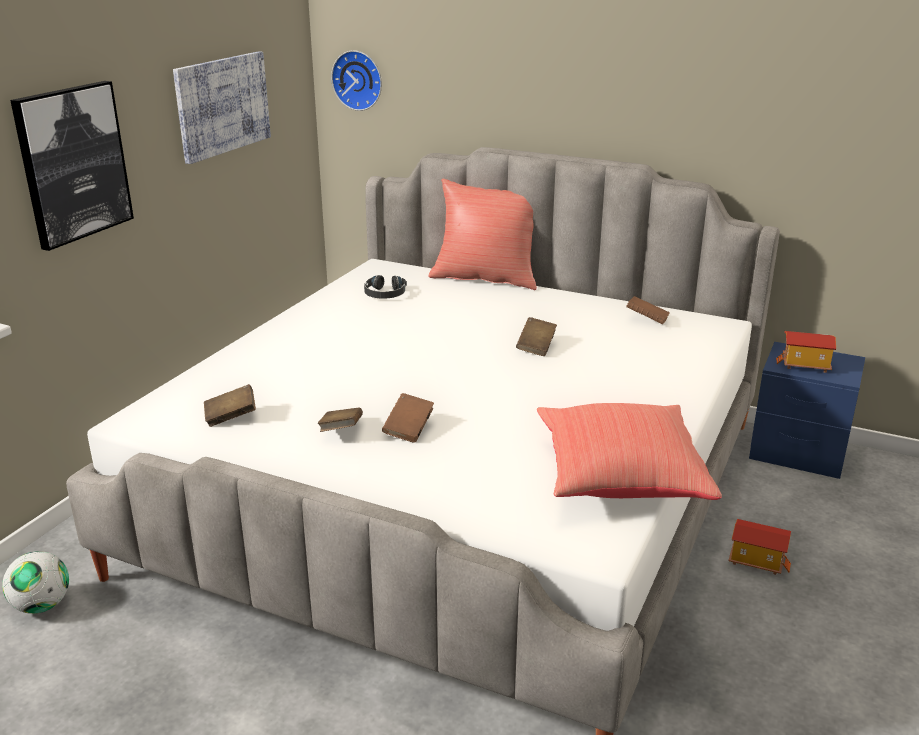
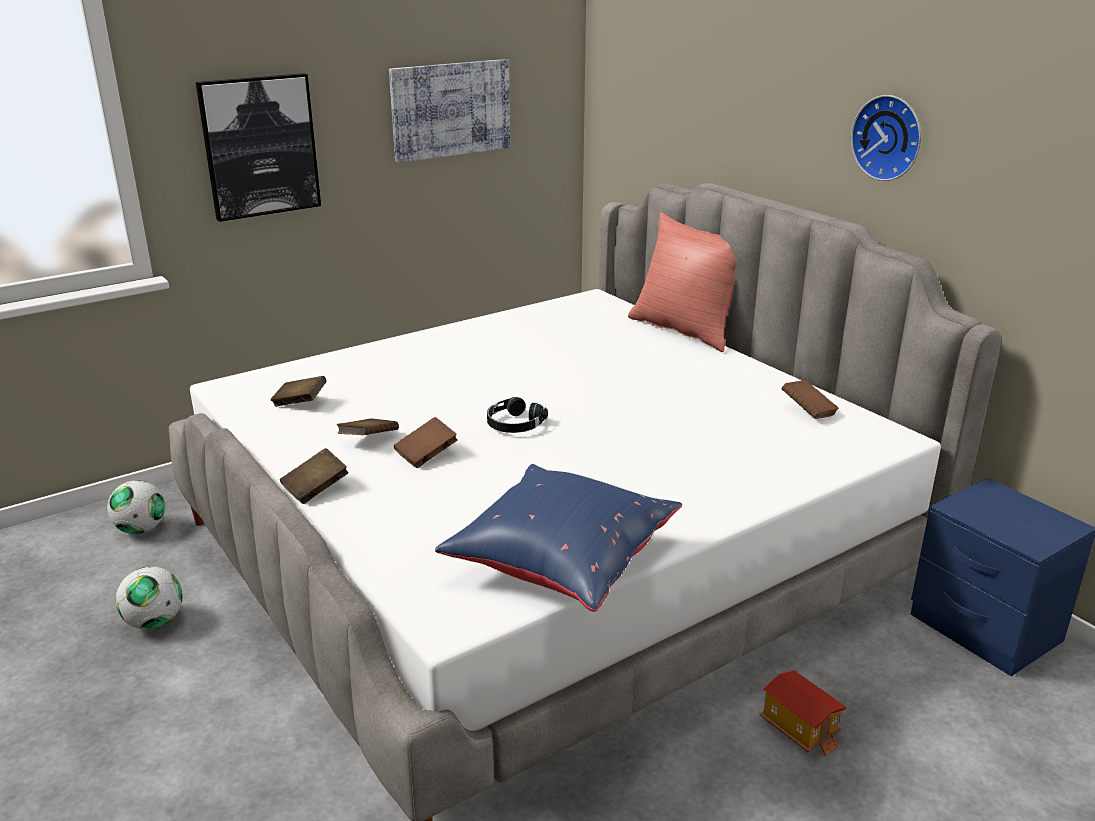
camera: 30 degrees right, 0 degrees up
wall clock [331,50,382,111] -> wall clock moved to [851,95,921,181]
black headphones [364,275,407,299] -> black headphones moved to [487,397,548,433]
brown book [516,317,557,356] -> brown book moved to [280,448,349,504]
red pillow [537,403,722,500] -> blue pillow [435,464,682,612]
toy house [776,331,836,373] -> none
none -> football [116,566,183,630]

